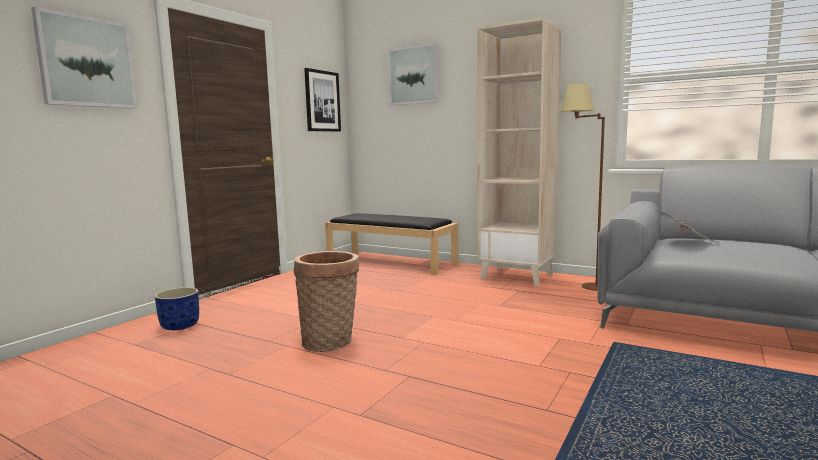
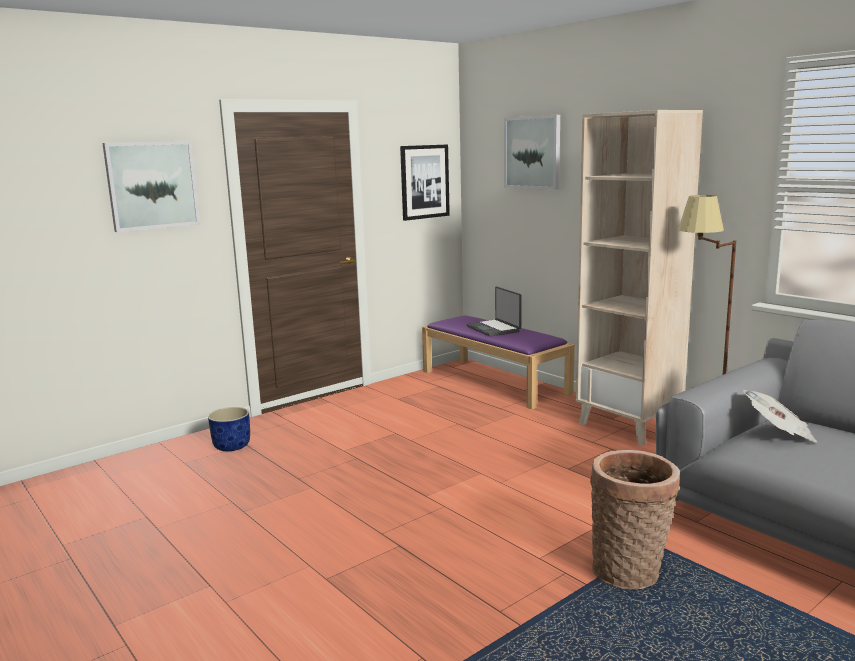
camera: 20 degrees right, 5 degrees up
basket [294,251,359,352] -> basket moved to [590,450,680,589]
black bench [325,214,458,275] -> purple bench [422,315,575,409]
none -> laptop [466,287,521,337]

